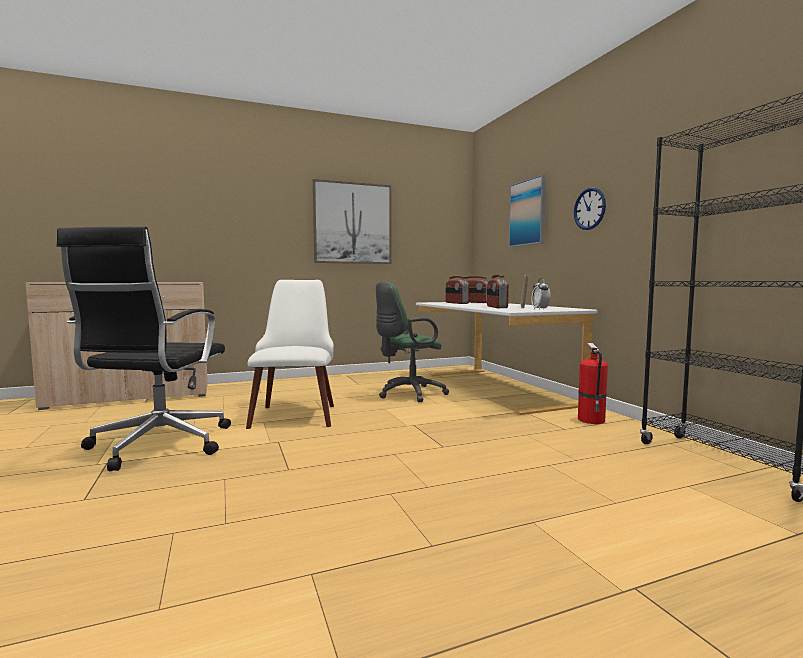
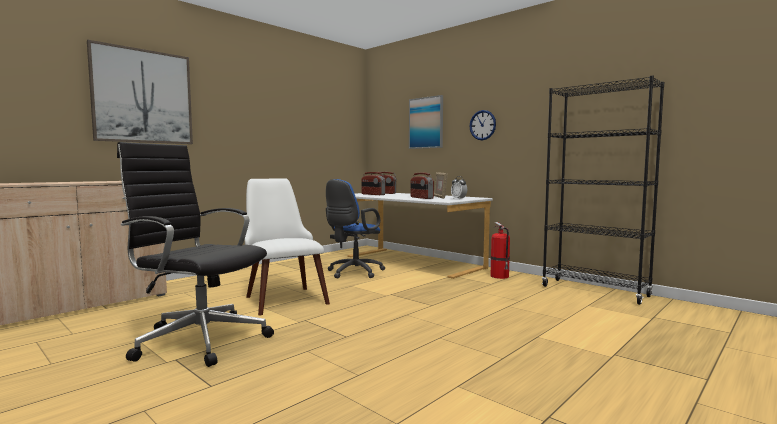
camera: 25 degrees left, 0 degrees up
black office chair [57,227,231,471] -> black office chair turned 135 degrees clockwise [117,142,274,367]
picture [313,179,392,264] -> picture moved to [87,40,193,144]
green office chair [376,282,449,402] -> blue office chair [326,179,385,278]

